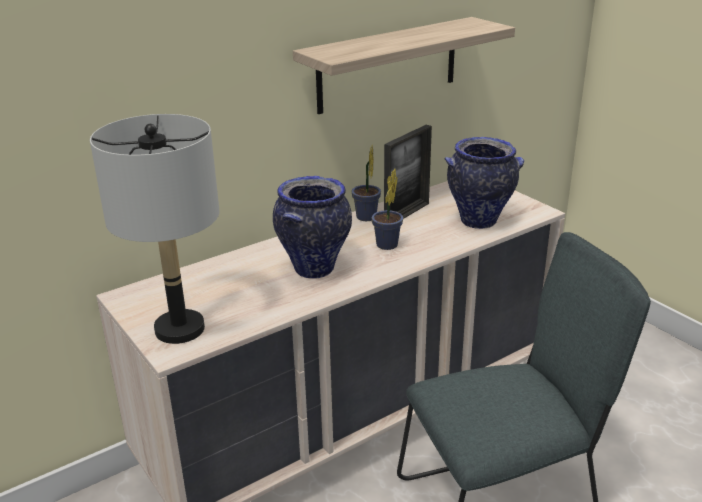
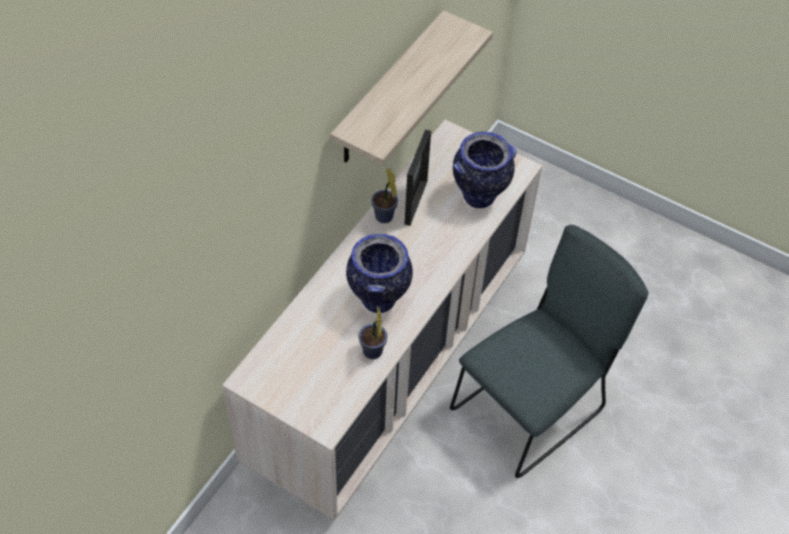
camera: 25 degrees left, 25 degrees up
grey table lamp [90,114,219,344] -> none
potted plant [371,169,403,250] -> potted plant moved to [358,305,388,359]

